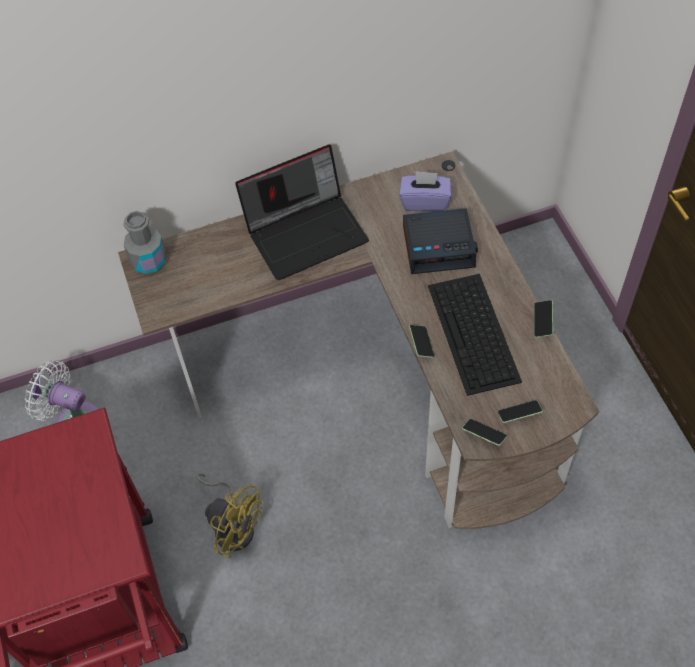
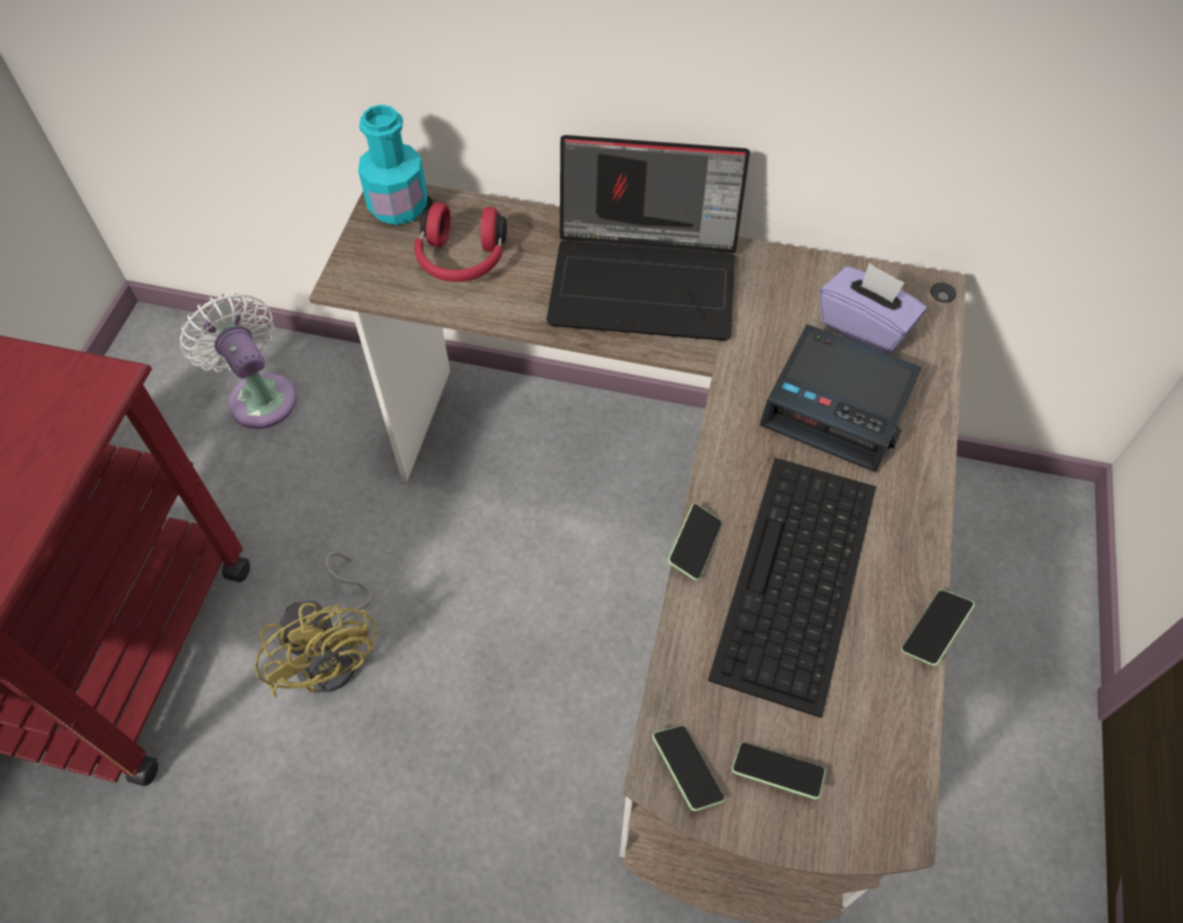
camera: 30 degrees right, 0 degrees up
grey bottle [123,211,167,274] -> turquoise bottle [358,105,427,225]
none -> red headphones [414,202,507,282]

